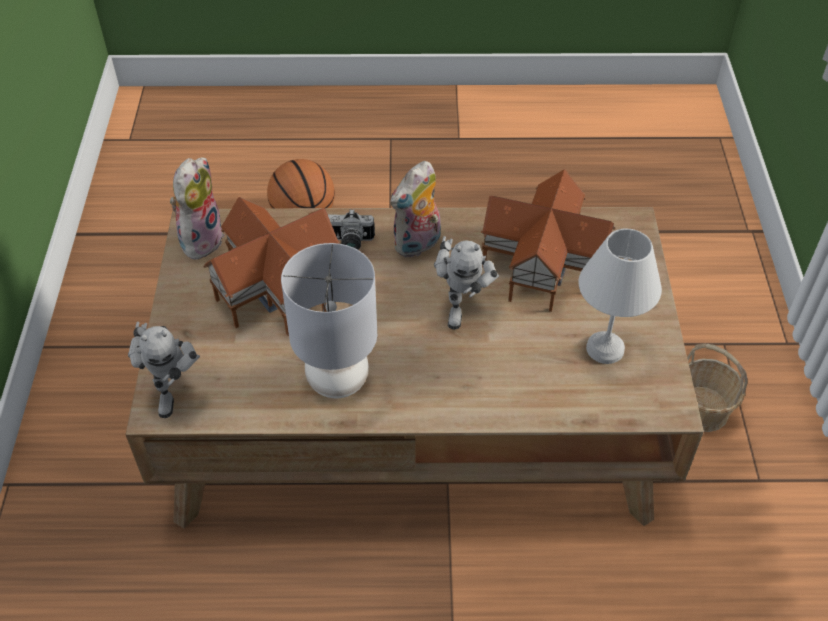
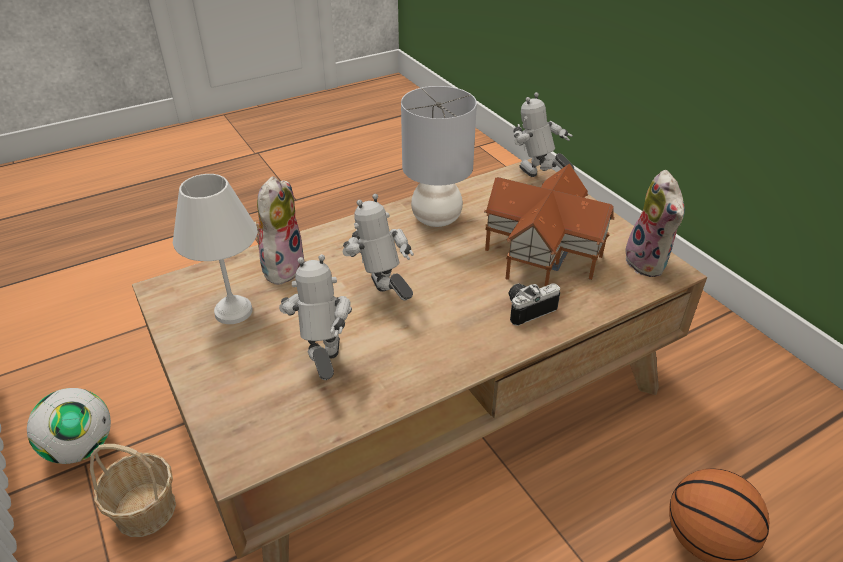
camera: 150 degrees right, 10 degrees down
plush toy [390,161,441,257] -> plush toy moved to [254,176,306,285]
toy house [481,169,616,312] -> toy robot [279,254,352,380]
none -> football [27,388,111,464]

